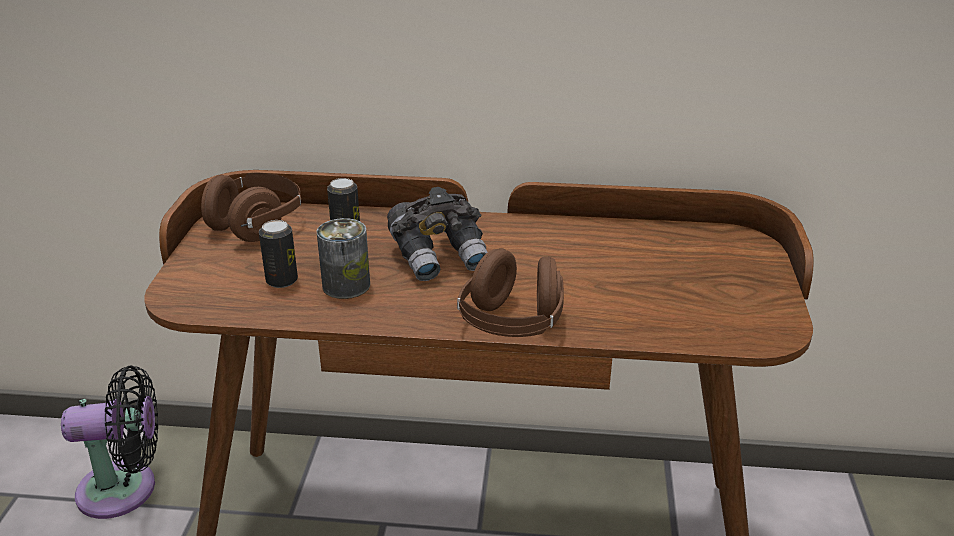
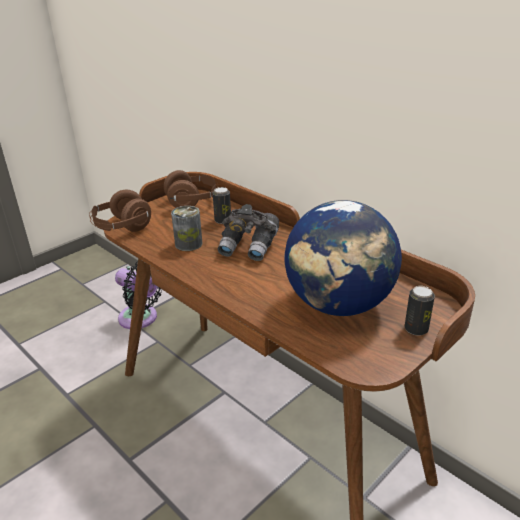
camera: 40 degrees right, 0 degrees up
can [259,220,298,288] -> can moved to [404,286,435,336]
brown headphones [457,248,564,337] -> brown headphones moved to [89,190,151,232]
none -> globe [284,200,402,316]

